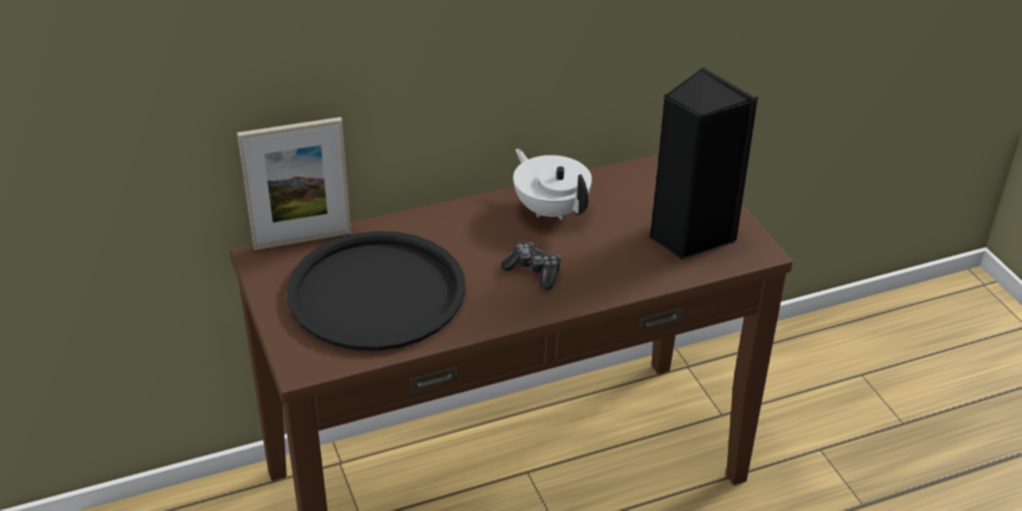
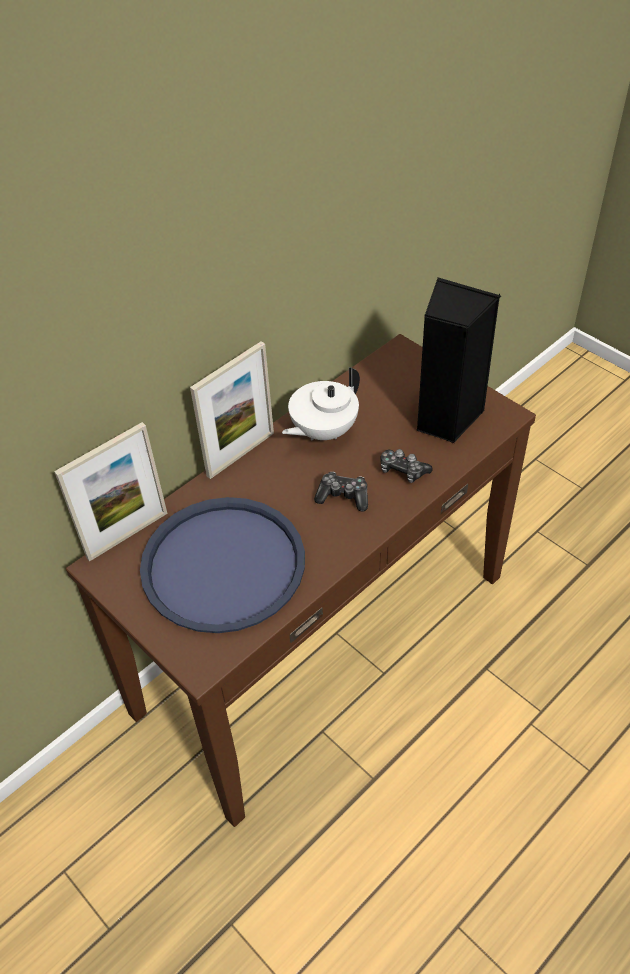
camera: 20 degrees left, 10 degrees up
black tray [287,231,466,351] -> blue tray [140,497,305,633]
white teapot [513,149,592,220] -> white teapot turned 75 degrees counterclockwise [282,367,360,440]
none -> picture frame [190,341,274,479]
none -> game controller [380,449,433,483]

